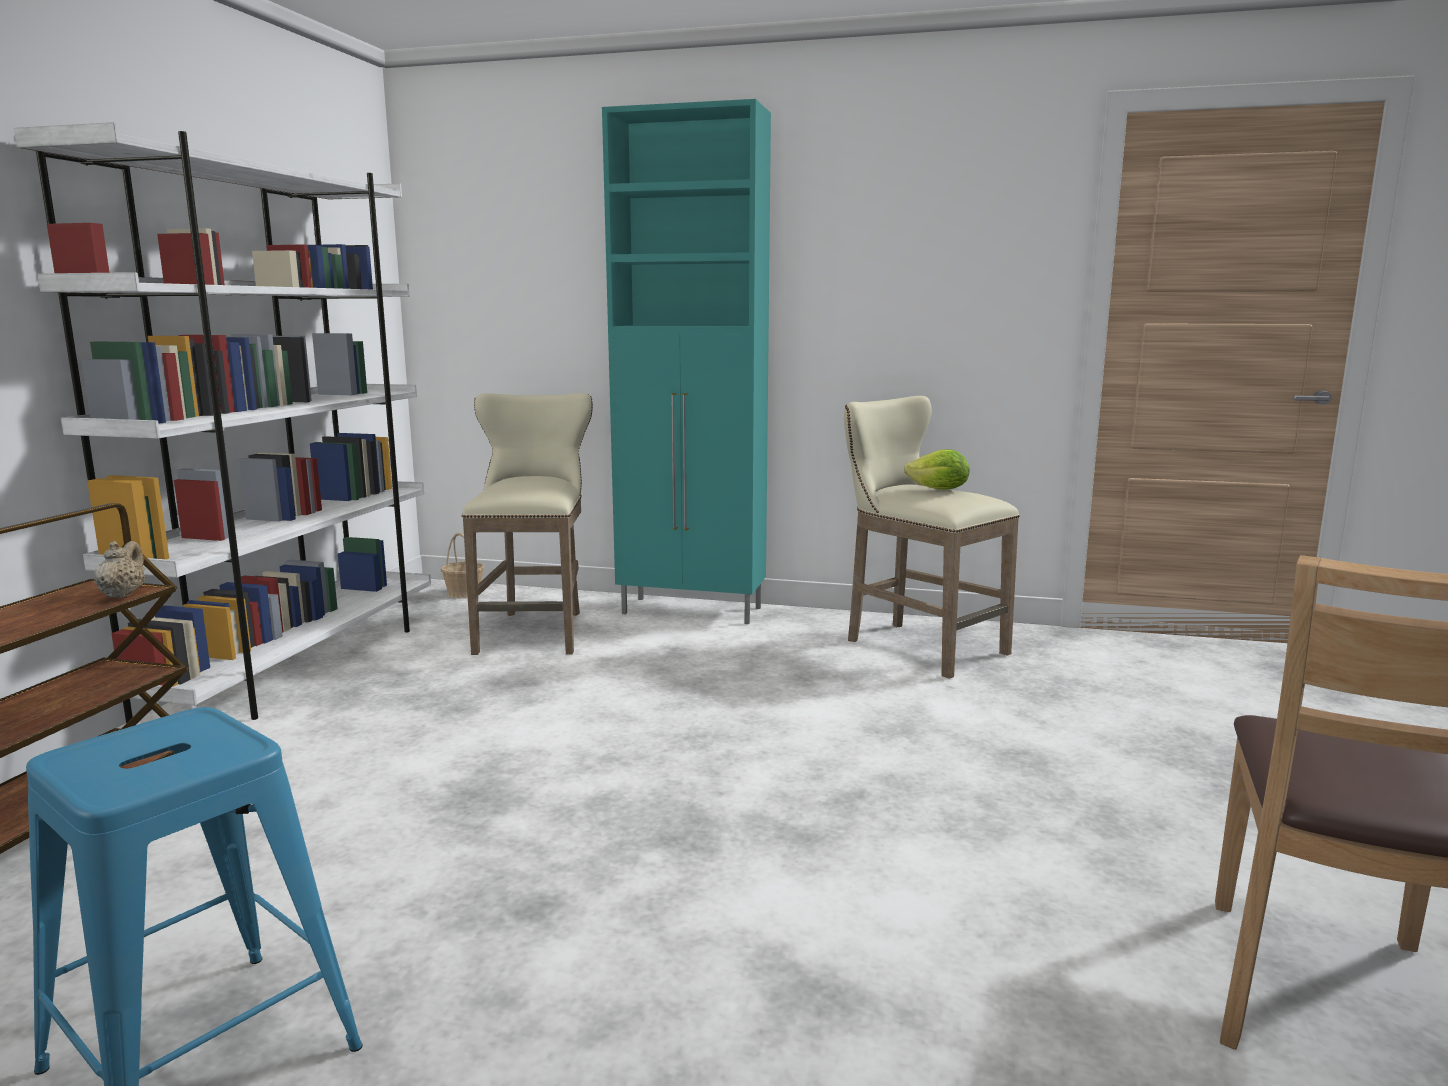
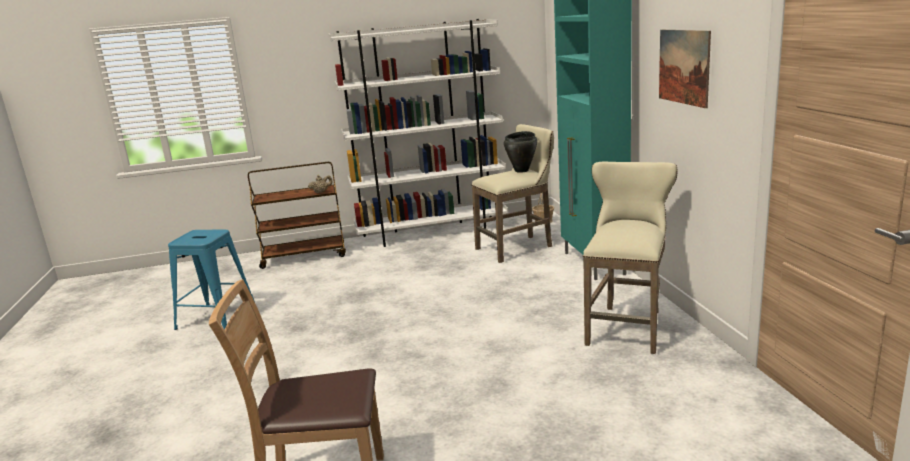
camera: 65 degrees right, 5 degrees up
lettuce [904,449,970,490] -> none
none -> black cooking pot [504,131,537,173]
none -> picture [659,30,711,108]

